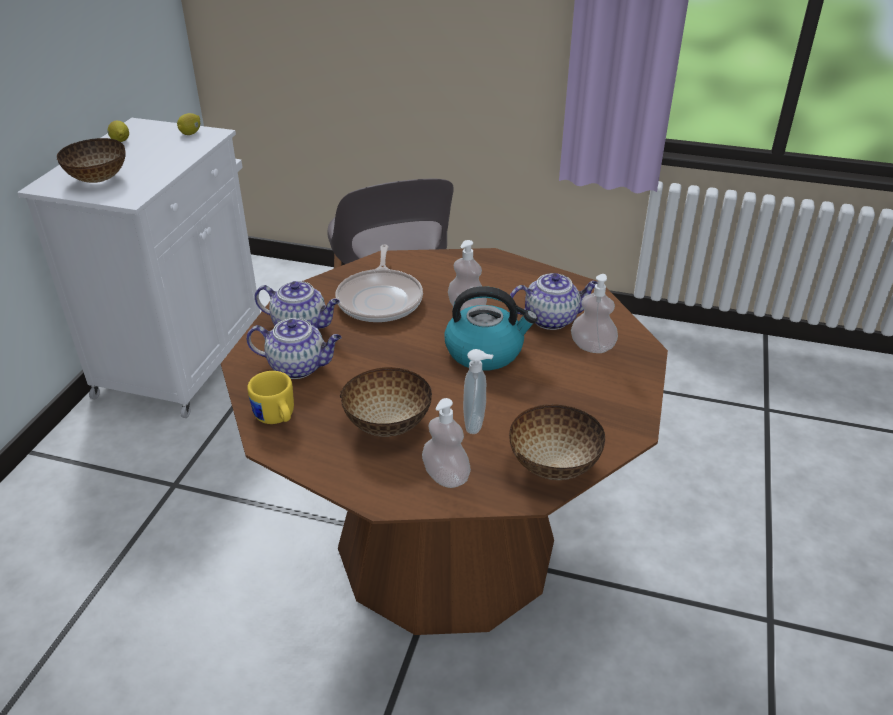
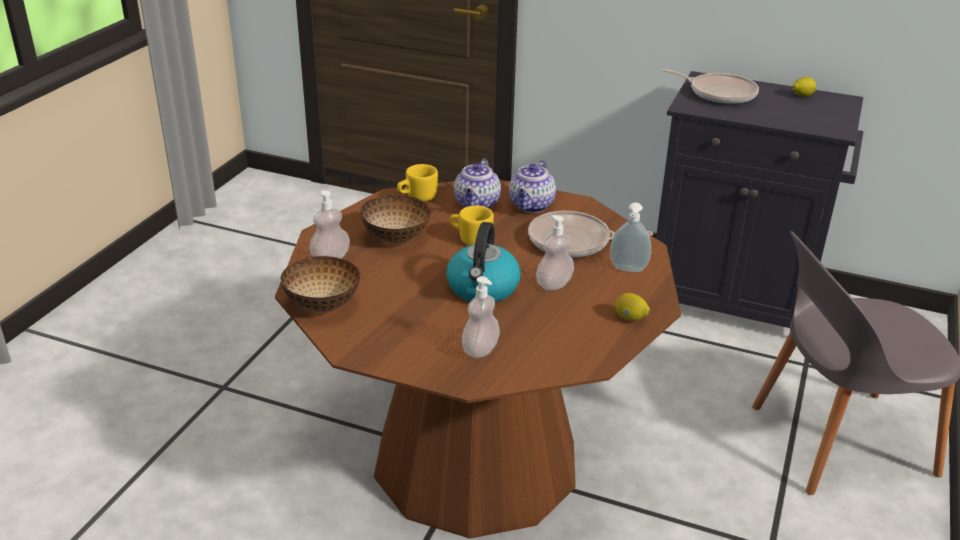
camera: 95 degrees right, 5 degrees down
white cabinet [17,118,260,418] -> black cabinet [656,71,863,328]
bowl [57,138,126,183] -> frying pan [662,69,759,104]
lemon [177,113,200,135] -> lemon moved to [615,293,650,321]
soap dispenser [463,349,493,434] -> soap dispenser moved to [610,202,651,272]
teapot [510,273,598,330] -> none
none -> yellow mug [450,205,494,245]

